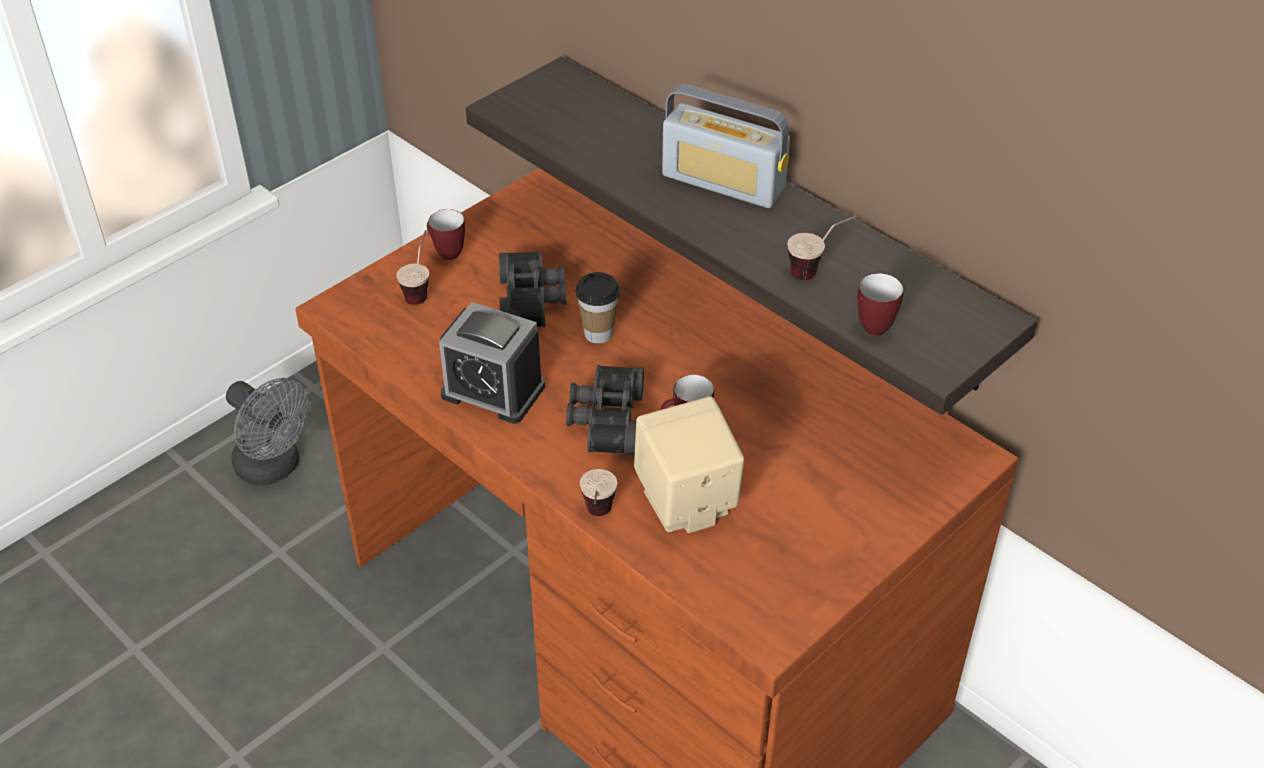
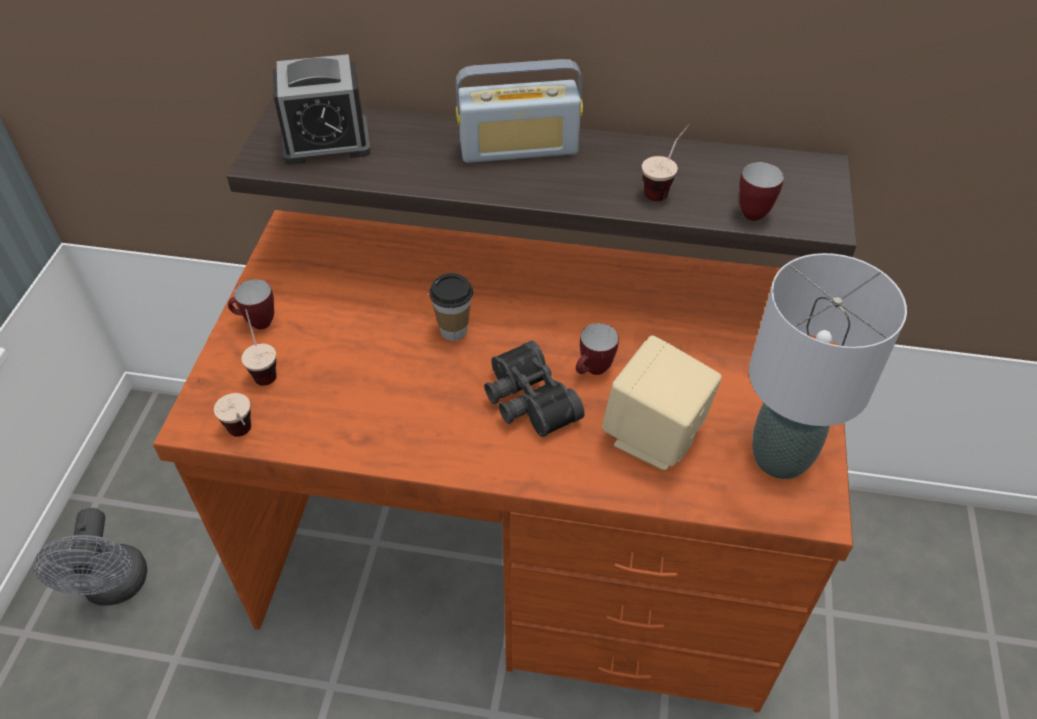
camera: 35 degrees left, 5 degrees up
grey fan [226,378,311,486] -> grey fan turned 75 degrees clockwise [33,508,147,606]
alarm clock [439,302,545,424] -> alarm clock moved to [273,54,371,165]
black binoculars [499,251,566,327] -> none
cup [580,469,617,516] -> cup moved to [214,393,251,437]
none -> grey table lamp [749,253,907,479]

